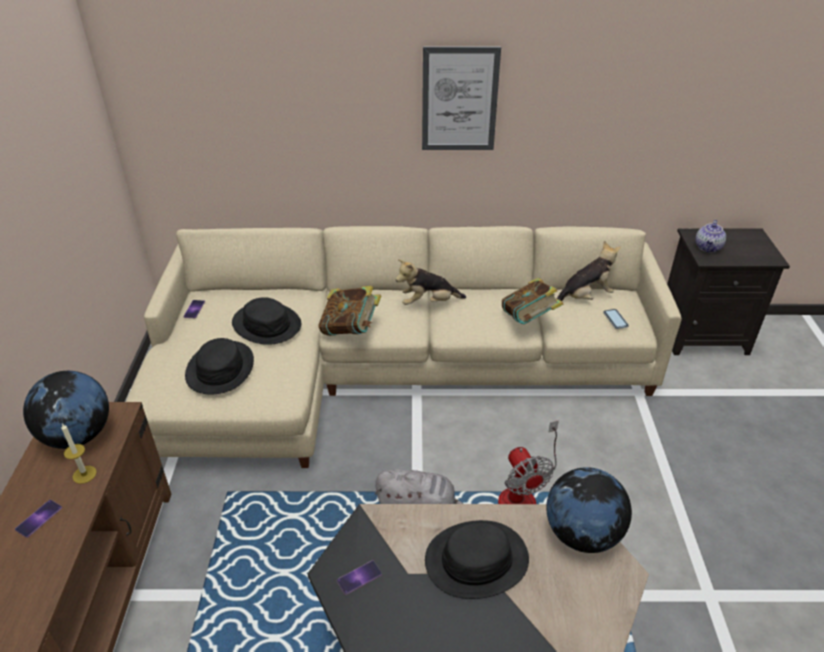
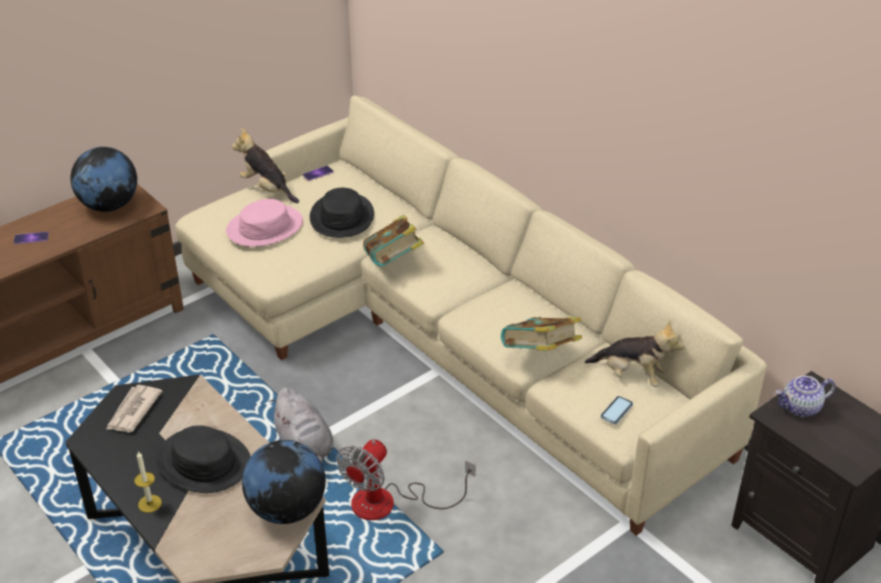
camera: 50 degrees right, 0 degrees up
candle [61,423,97,484] -> candle moved to [134,451,162,513]
black hat [185,338,254,395] -> pink hat [226,199,303,247]
phone [337,560,382,595] -> newspaper [106,385,162,432]
plush toy [395,259,466,305] -> plush toy moved to [232,128,299,203]
picture [422,46,501,150] -> none

